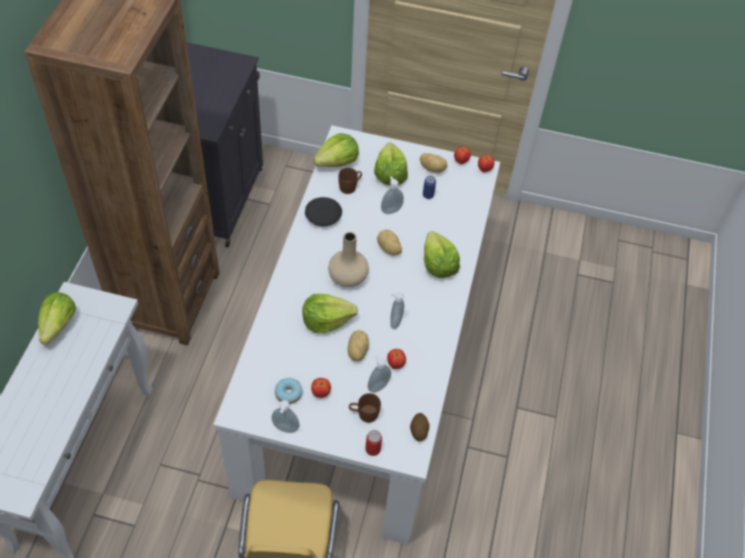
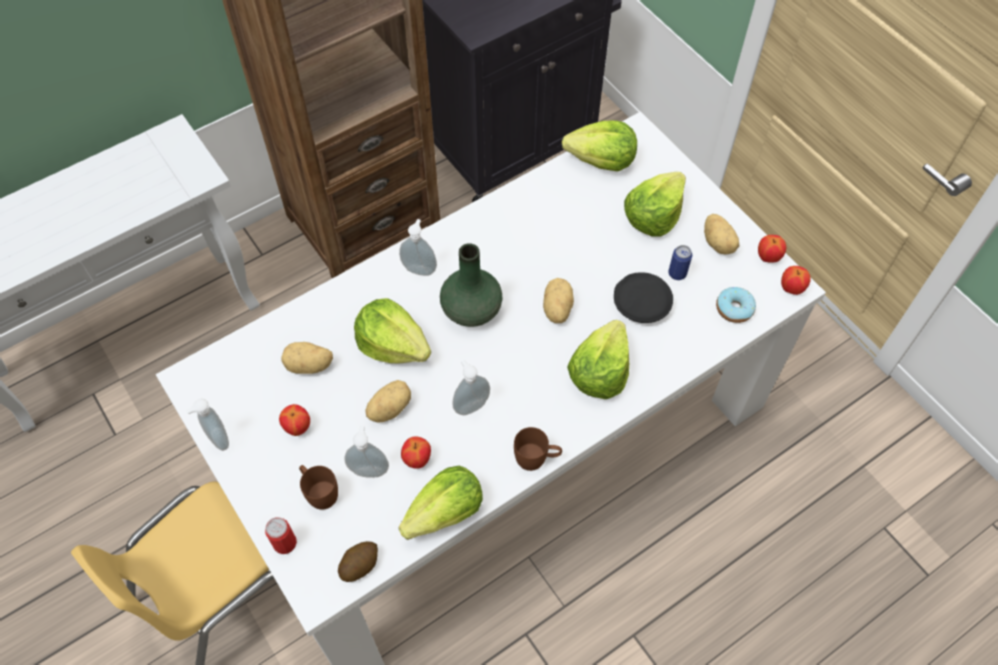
camera: 45 degrees right, 5 degrees up
lettuce [38,292,76,345] -> lettuce moved to [398,466,483,540]
donut [275,378,302,404] -> donut moved to [716,287,756,323]
black plate [305,197,342,226] -> black plate moved to [614,272,673,323]
beige vase [328,232,369,287] -> green vase [440,243,503,327]
brown mug [338,168,362,194] -> brown mug moved to [514,427,562,471]
soap dispenser [381,176,404,214] -> soap dispenser moved to [399,219,437,276]
none -> potato [281,342,333,374]

